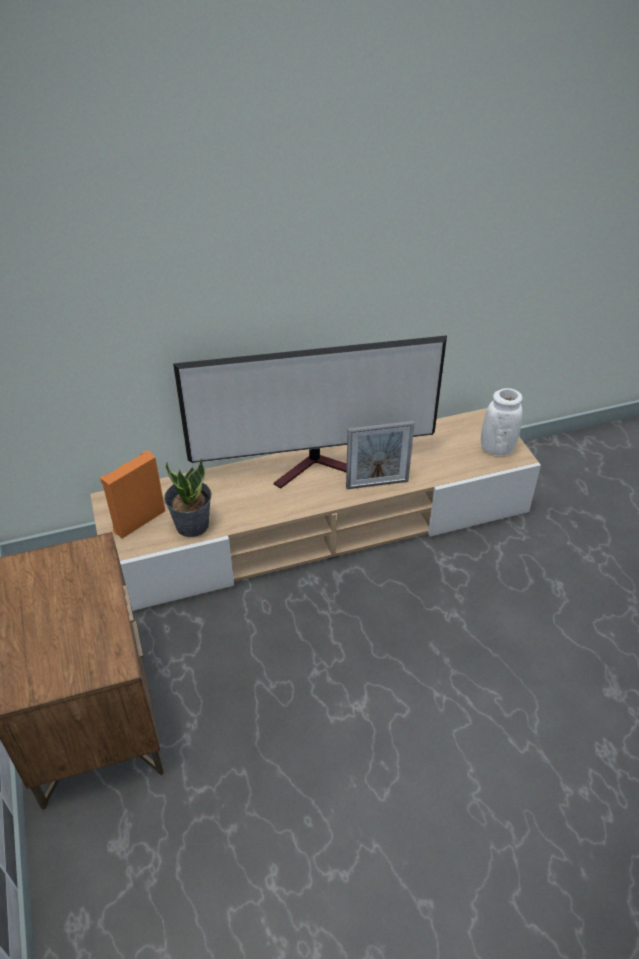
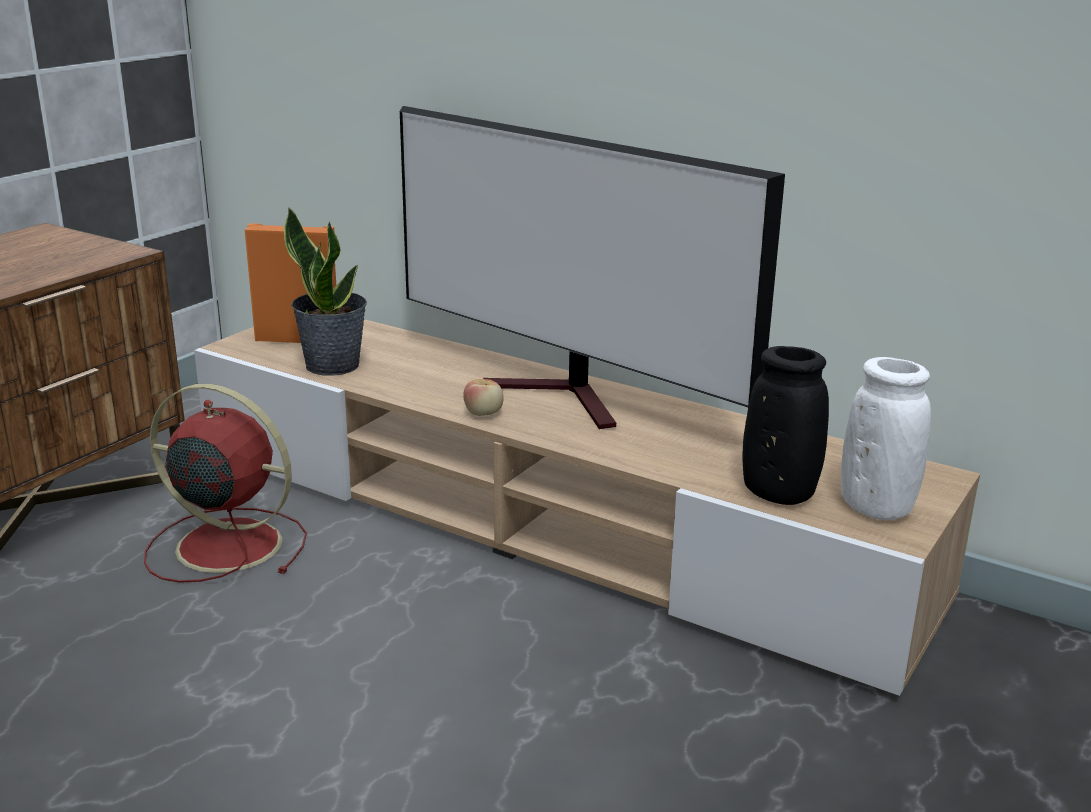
camera: 50 degrees right, 20 degrees down
picture frame [346,421,414,489] -> none
none -> red fan [144,383,307,583]
none -> apple [463,379,504,416]
none -> black vase [743,346,829,505]

